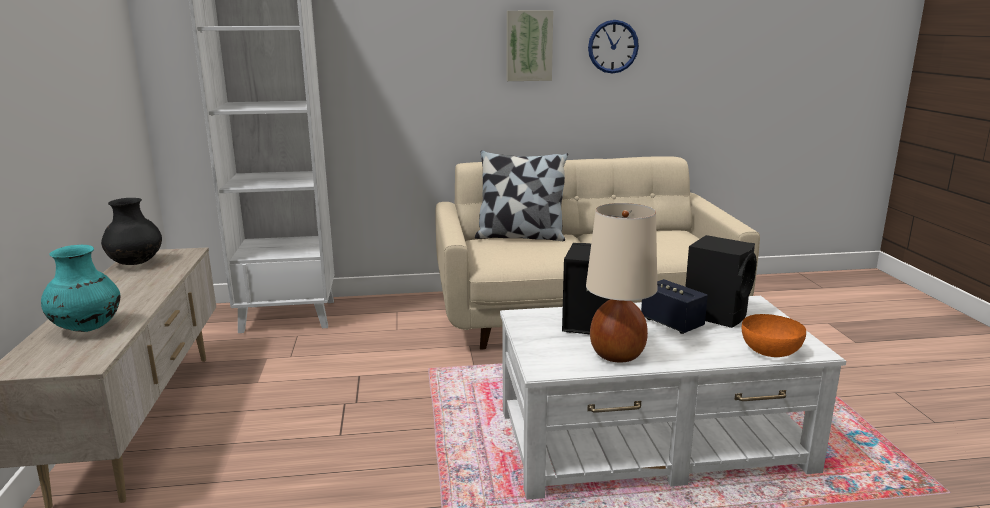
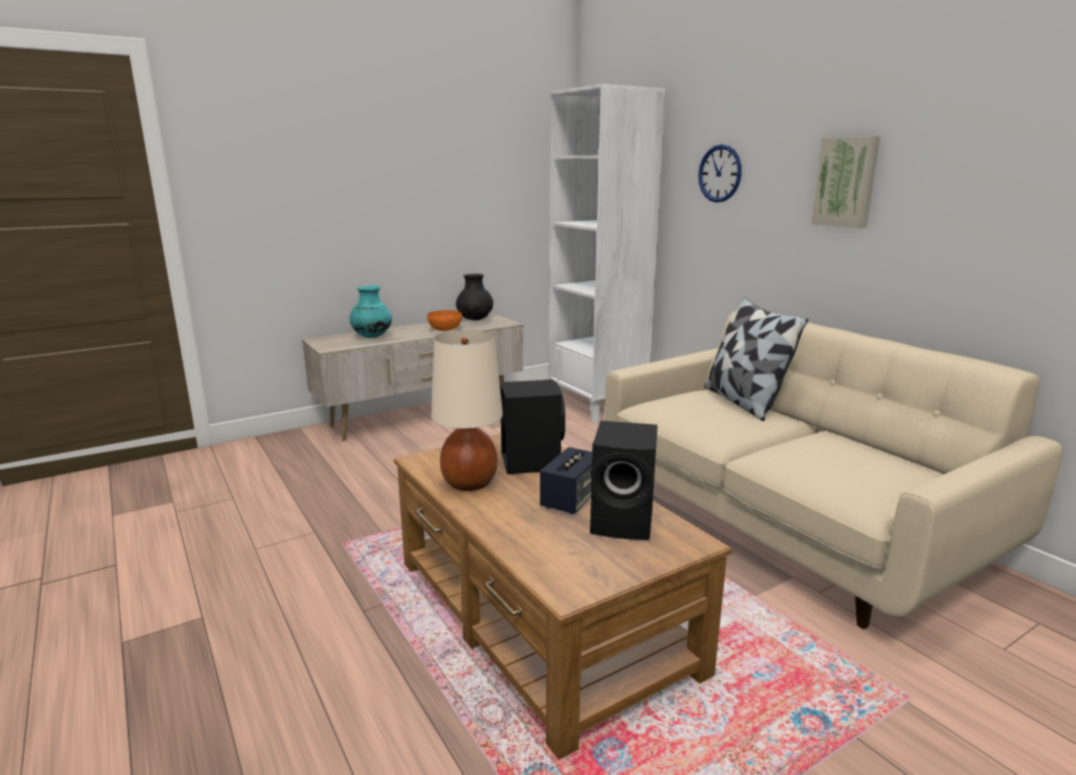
camera: 65 degrees right, 0 degrees up
white coffee table [500,296,846,500] -> brown coffee table [394,433,732,760]
wall clock [588,20,639,74] -> wall clock moved to [698,144,742,203]
orange bowl [742,314,806,357] -> orange bowl moved to [427,310,462,331]

